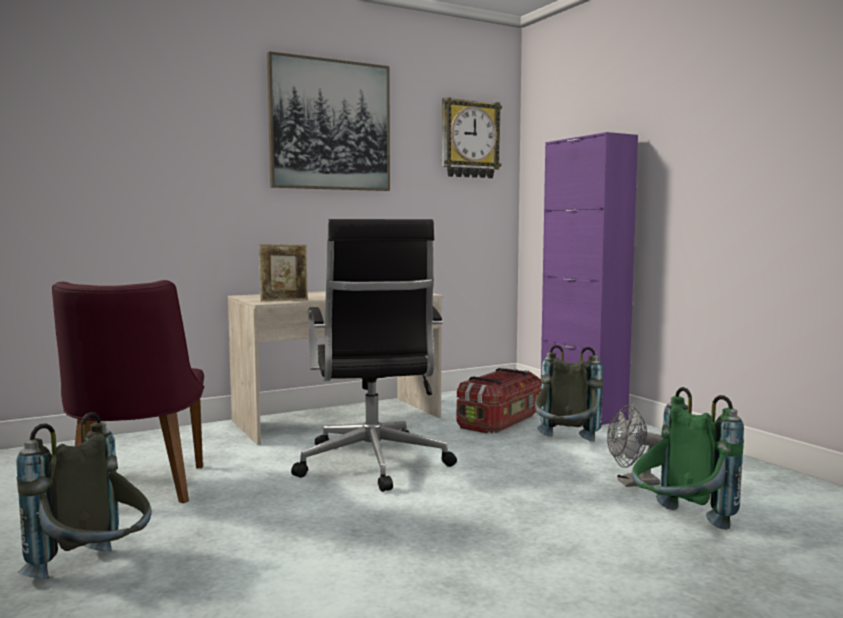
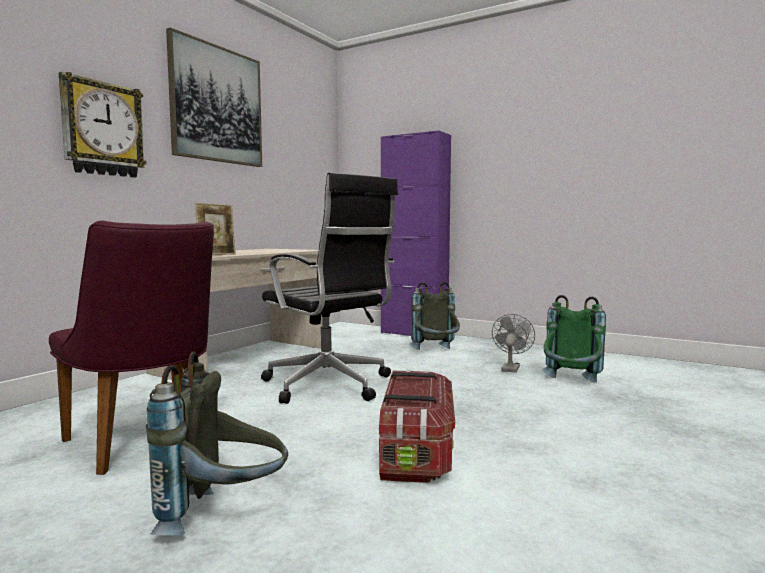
camera: 30 degrees left, 0 degrees up
wall clock [442,97,502,178] -> wall clock moved to [59,72,147,178]
storage box [457,368,541,433] -> storage box moved to [379,370,455,483]
grey fan [607,405,663,487] -> grey fan turned 150 degrees clockwise [492,314,535,373]

